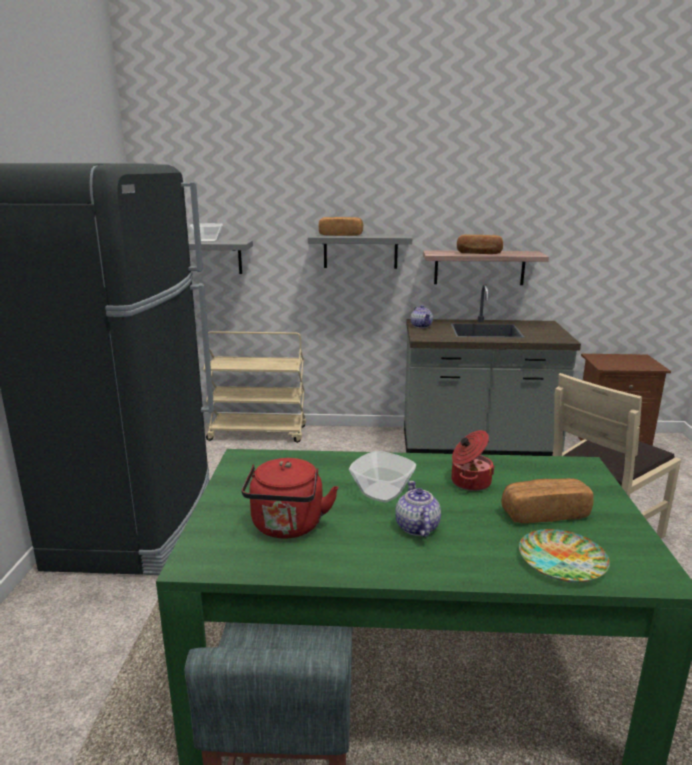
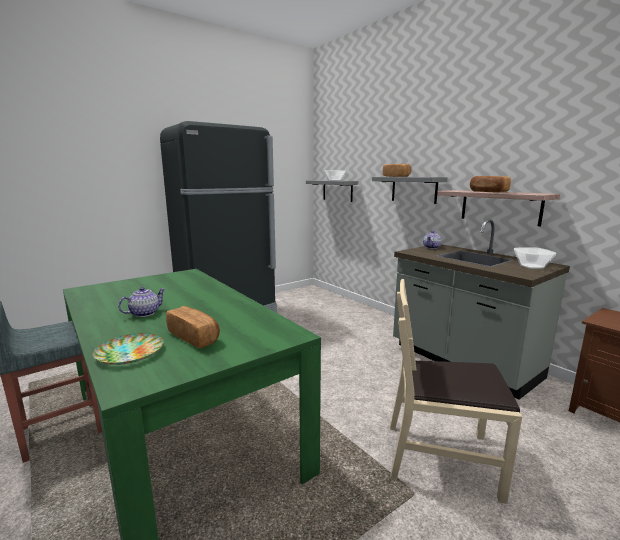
camera: 50 degrees right, 5 degrees down
beige cart [204,331,306,443] -> none
red kettle [241,458,338,538] -> none
bowl [349,451,416,502] -> bowl moved to [514,247,556,269]
cooking pot [451,430,495,491] -> none

